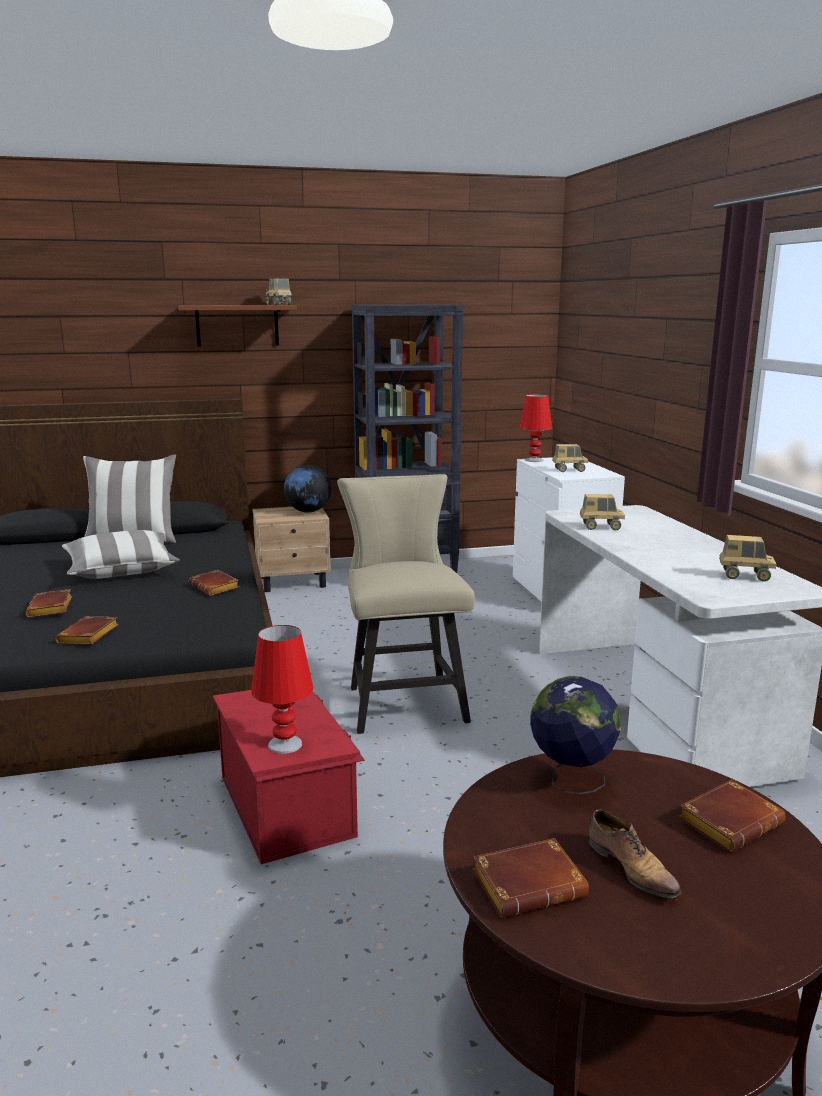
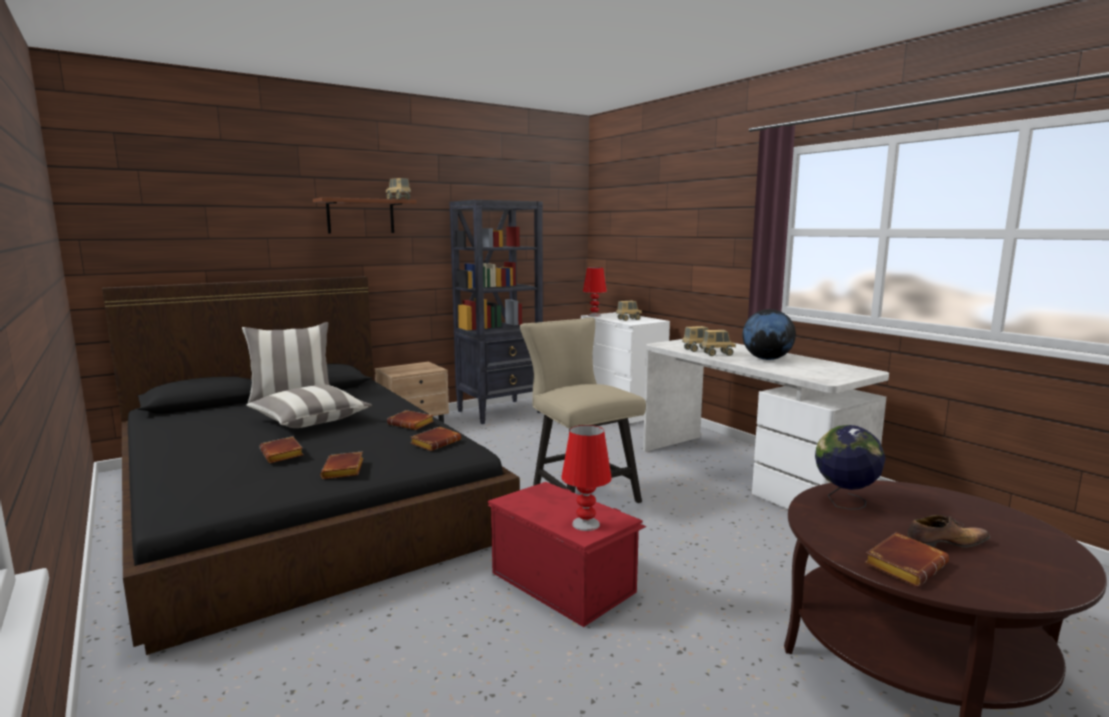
camera: 20 degrees left, 5 degrees down
globe [284,465,331,512] -> globe moved to [742,309,796,360]
shoe [588,809,681,898] -> shoe turned 45 degrees counterclockwise [907,515,990,548]
brown book [678,780,786,852] -> brown book moved to [410,427,461,451]
toy truck [719,535,776,582] -> toy truck moved to [701,330,736,356]

